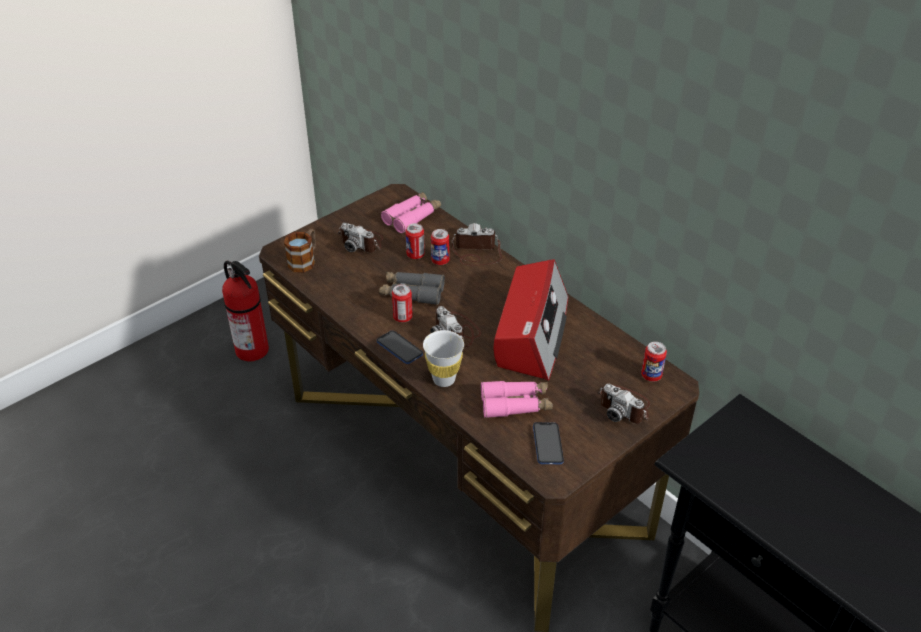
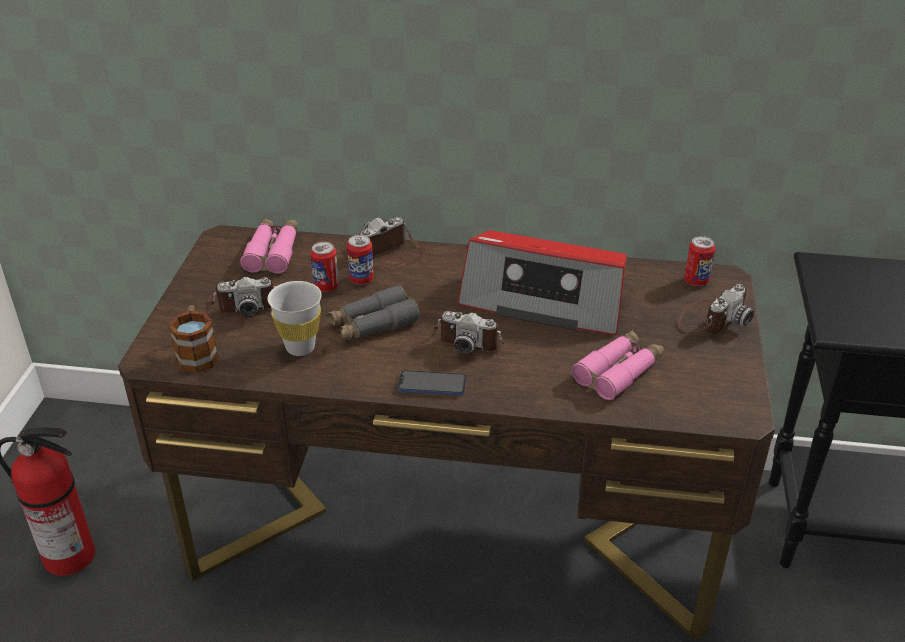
camera: 40 degrees left, 5 degrees down
can [392,284,413,322] -> none
white cup [423,330,464,387] -> white cup moved to [268,281,322,356]
radio [494,259,569,381] -> radio turned 135 degrees clockwise [458,230,627,335]
phone [533,422,564,464] -> none
camera [597,384,650,424] -> camera turned 45 degrees counterclockwise [677,284,754,334]

